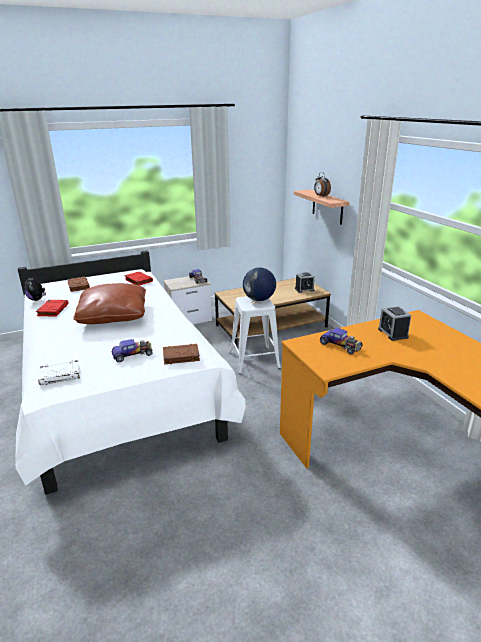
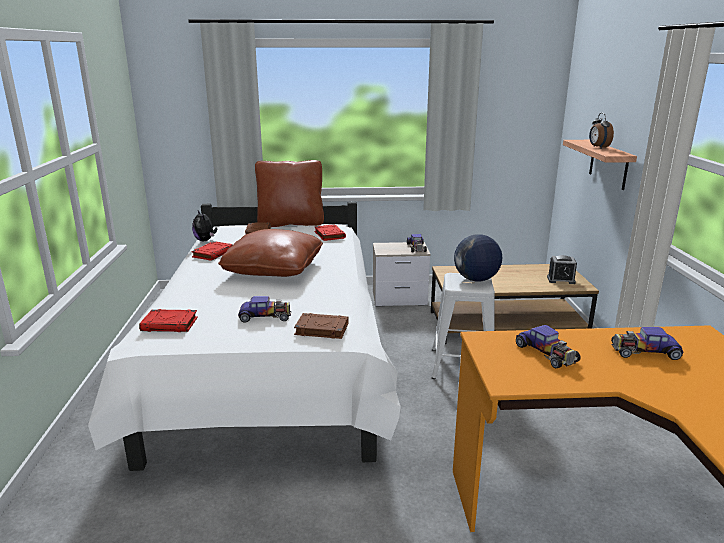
camera: 20 degrees right, 5 degrees down
white book [38,360,80,385] -> red book [139,309,198,332]
alarm clock [378,306,411,341] -> toy car [611,327,683,360]
none -> brown pillow [255,160,324,227]

